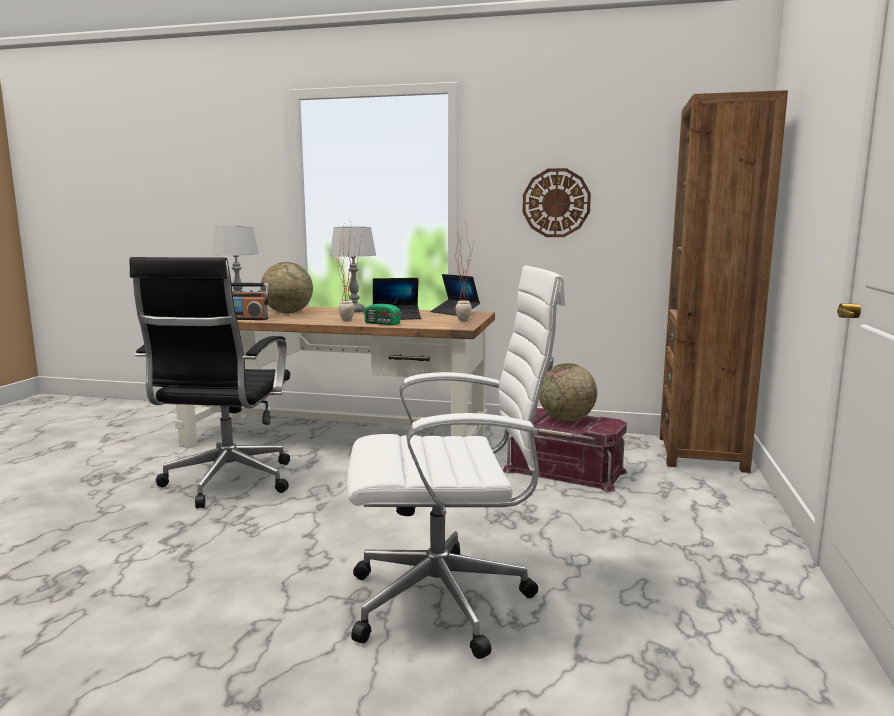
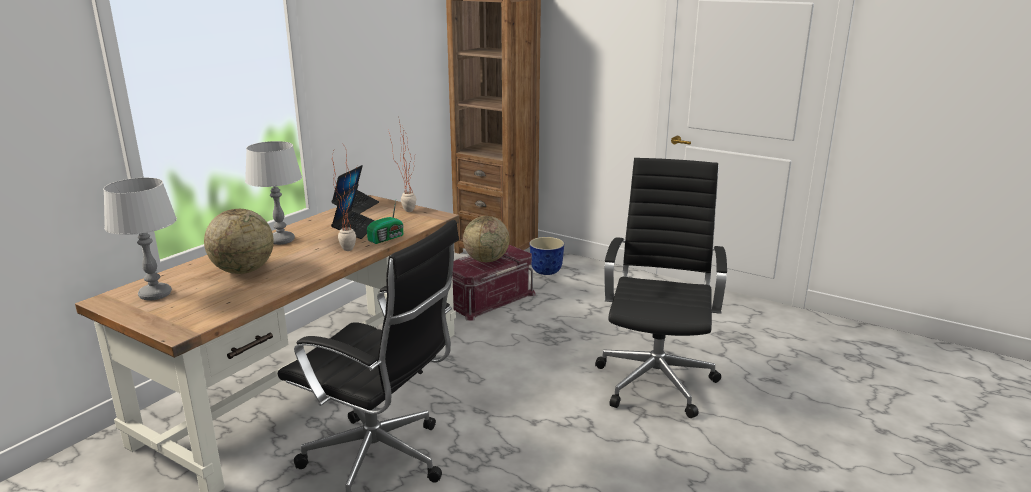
camera: 70 degrees left, 10 degrees up
radio [231,283,269,320] -> none
white office chair [347,266,565,659] -> black office chair [595,158,727,418]
laptop [430,274,480,316] -> laptop turned 45 degrees counterclockwise [331,165,379,214]
wall clock [522,168,591,237] -> none
none -> planter [529,237,564,275]

